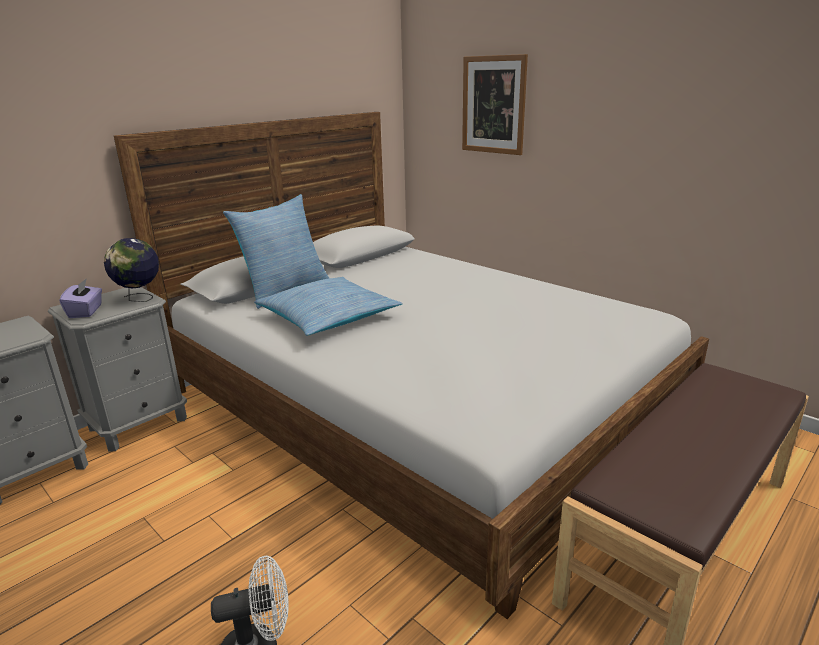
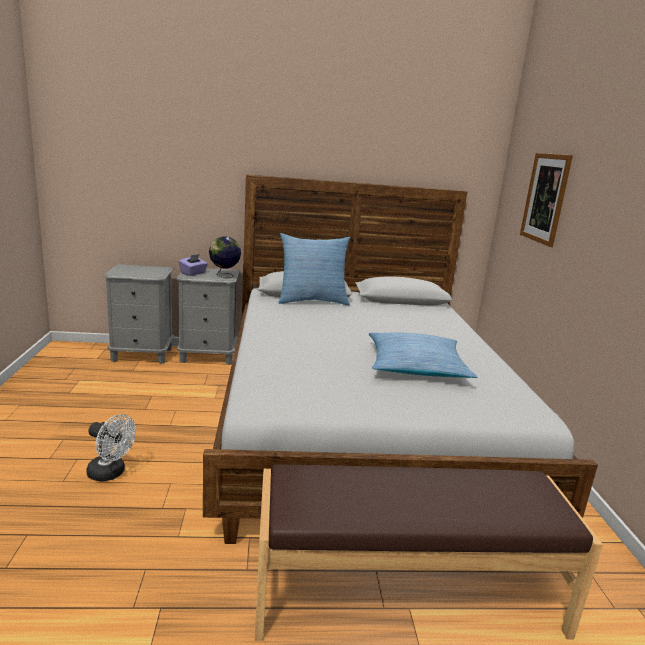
camera: 40 degrees right, 5 degrees down
pillow [254,277,402,336] -> pillow moved to [369,332,477,378]

